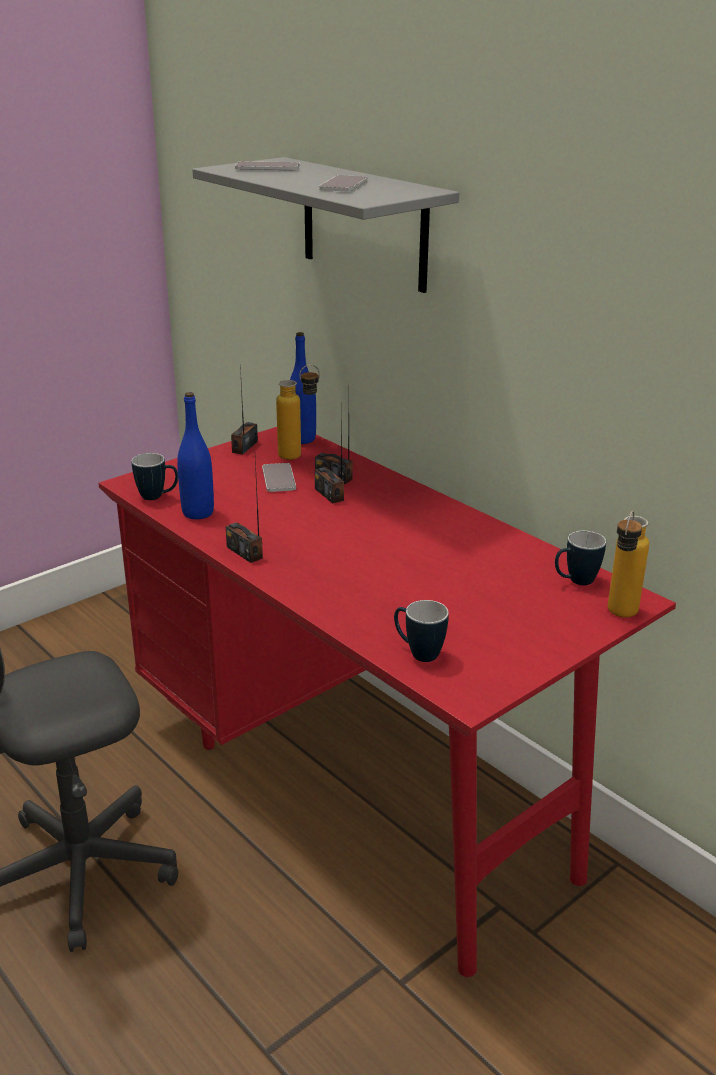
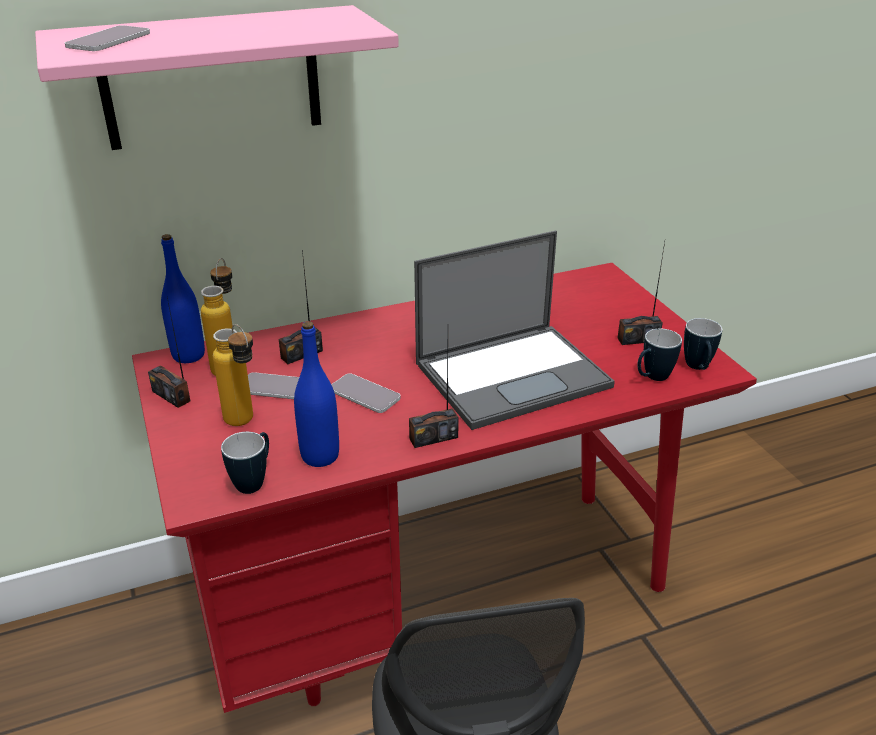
camera: 70 degrees left, 5 degrees up
grey shelf [192,157,459,293] -> pink shelf [35,5,399,150]
radio [315,407,344,504] -> radio moved to [618,242,665,345]
phone [319,175,367,192] -> phone moved to [331,373,401,413]
mug [555,531,606,585] -> mug moved to [684,318,722,370]
bottle [608,511,649,618] -> bottle moved to [213,324,253,426]
none -> laptop [414,230,615,430]

